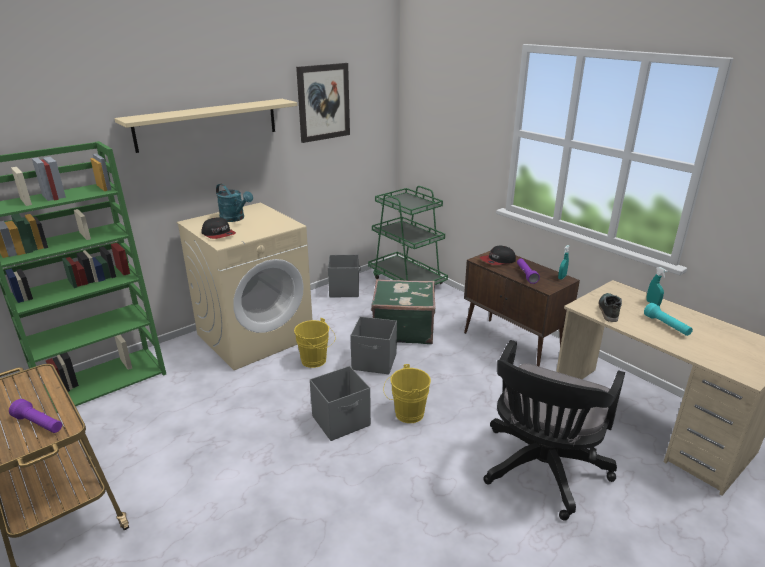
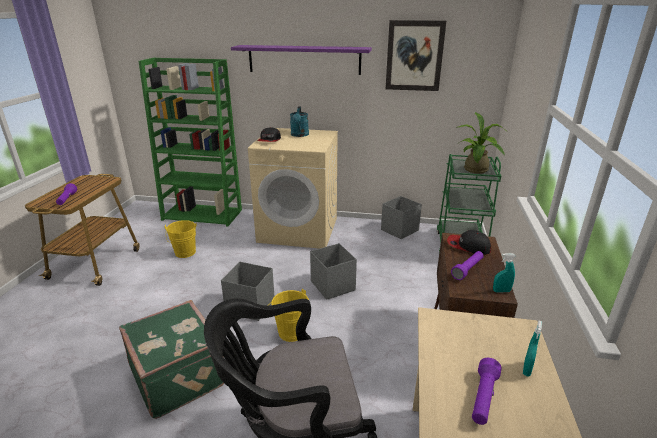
camera: 50 degrees right, 0 degrees up
beige shelf [114,99,297,153] -> purple shelf [231,45,372,75]
yellow bucket [294,318,336,368] -> yellow bucket moved to [165,220,197,258]
green suitcase [371,279,436,344] -> green suitcase moved to [119,300,224,419]
shoe [599,293,622,322] -> none
turquoise flashlight [644,303,693,336] -> purple flashlight [472,358,502,425]
none -> potted plant [459,112,505,174]

